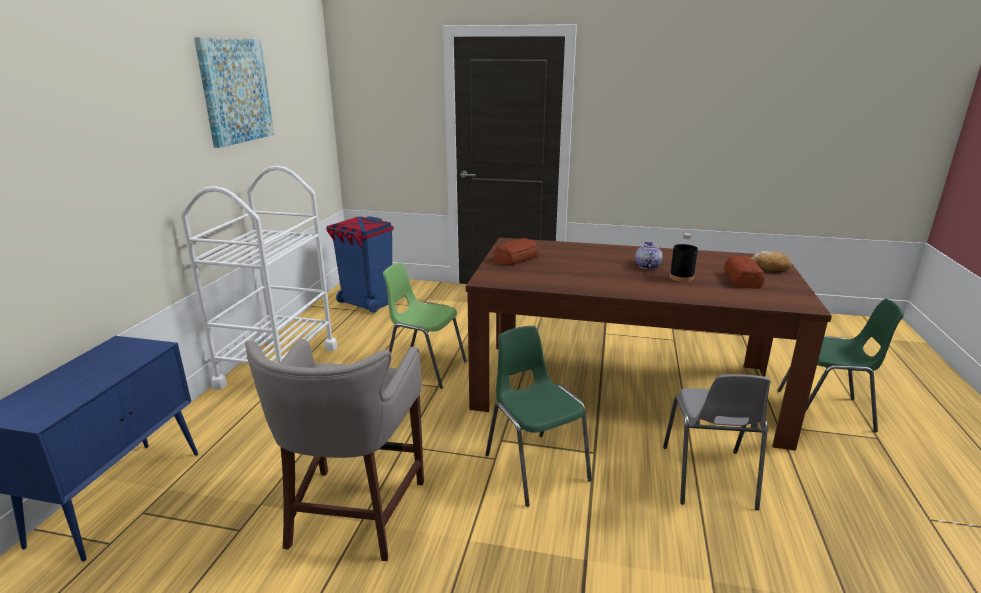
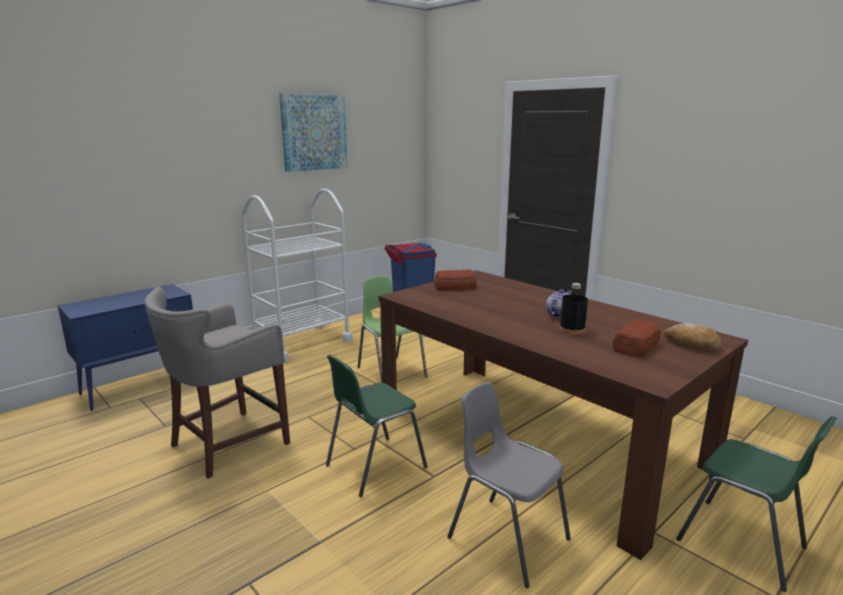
camera: 35 degrees right, 5 degrees down
green chair [485,326,592,507] -> green chair turned 135 degrees counterclockwise [326,355,427,497]
grey chair [663,374,770,510] -> grey chair turned 90 degrees clockwise [447,382,571,588]

